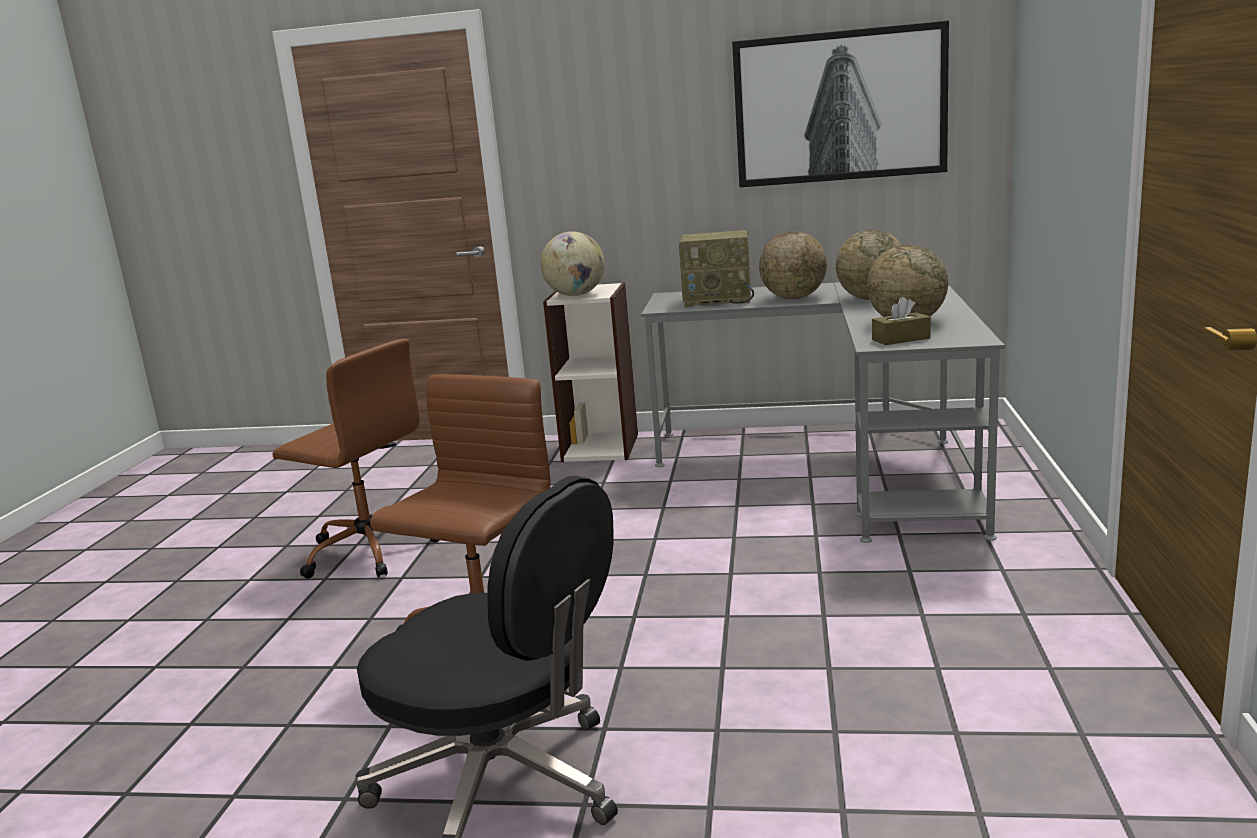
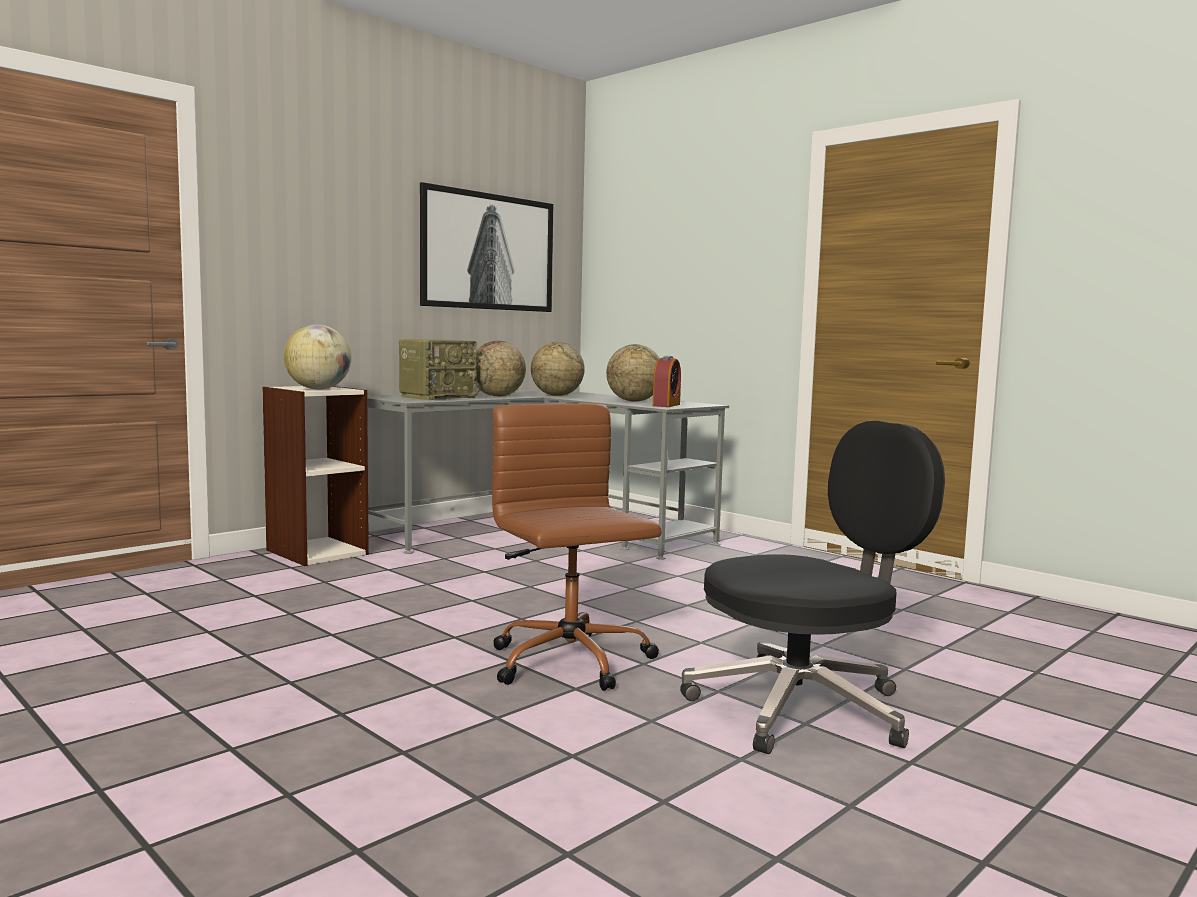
camera: 55 degrees left, 10 degrees down
brown office chair [273,339,439,579] -> none
brown tissue box [872,297,931,345] -> alarm clock [653,356,681,407]

